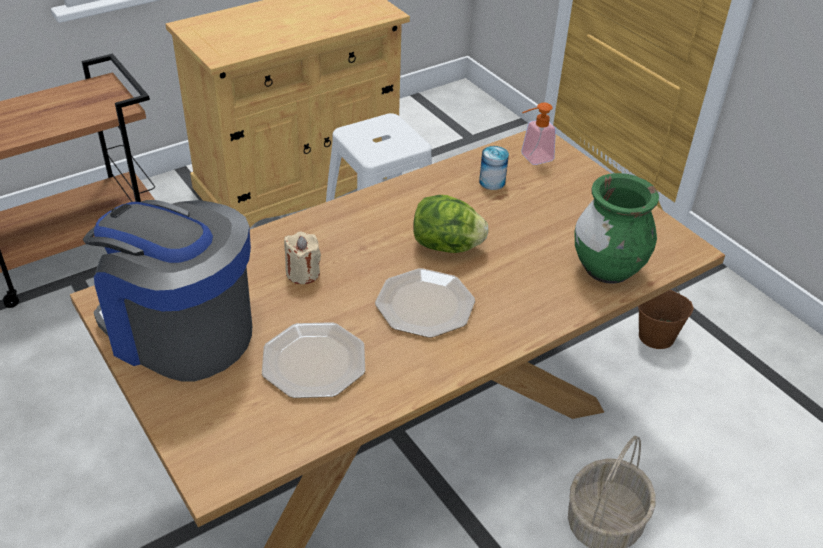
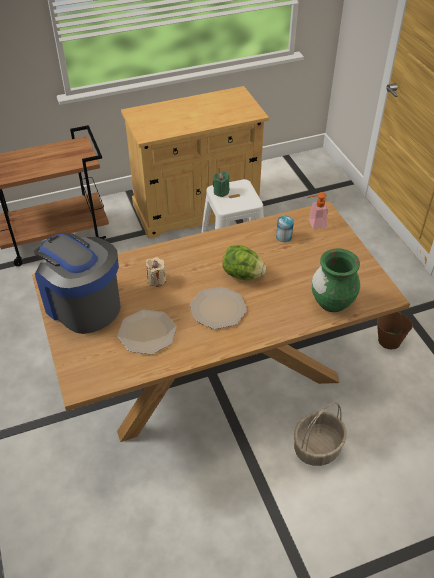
camera: 15 degrees right, 5 degrees up
none -> green candle [212,171,229,197]

